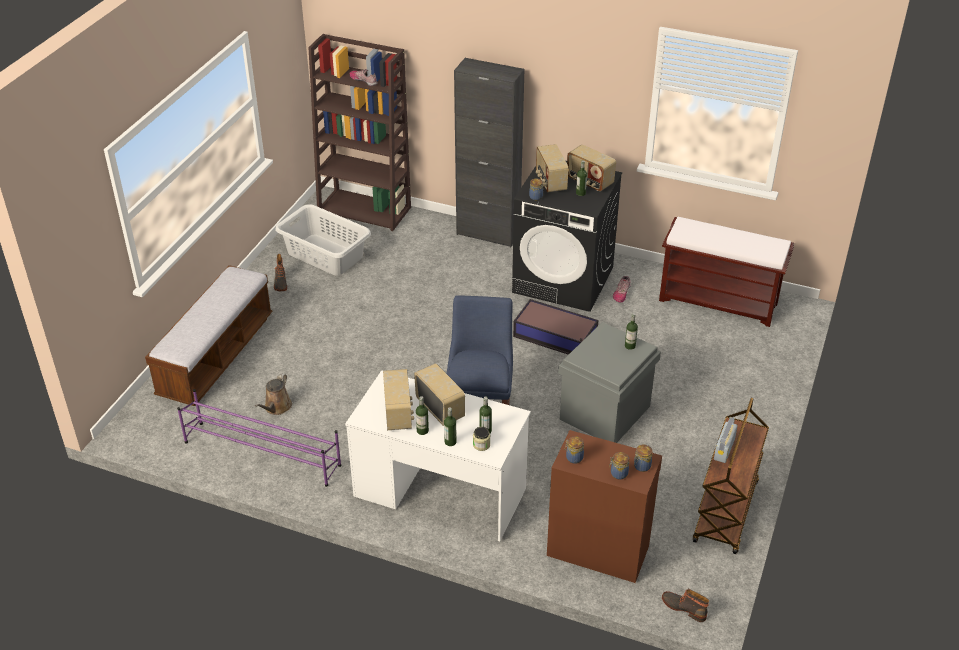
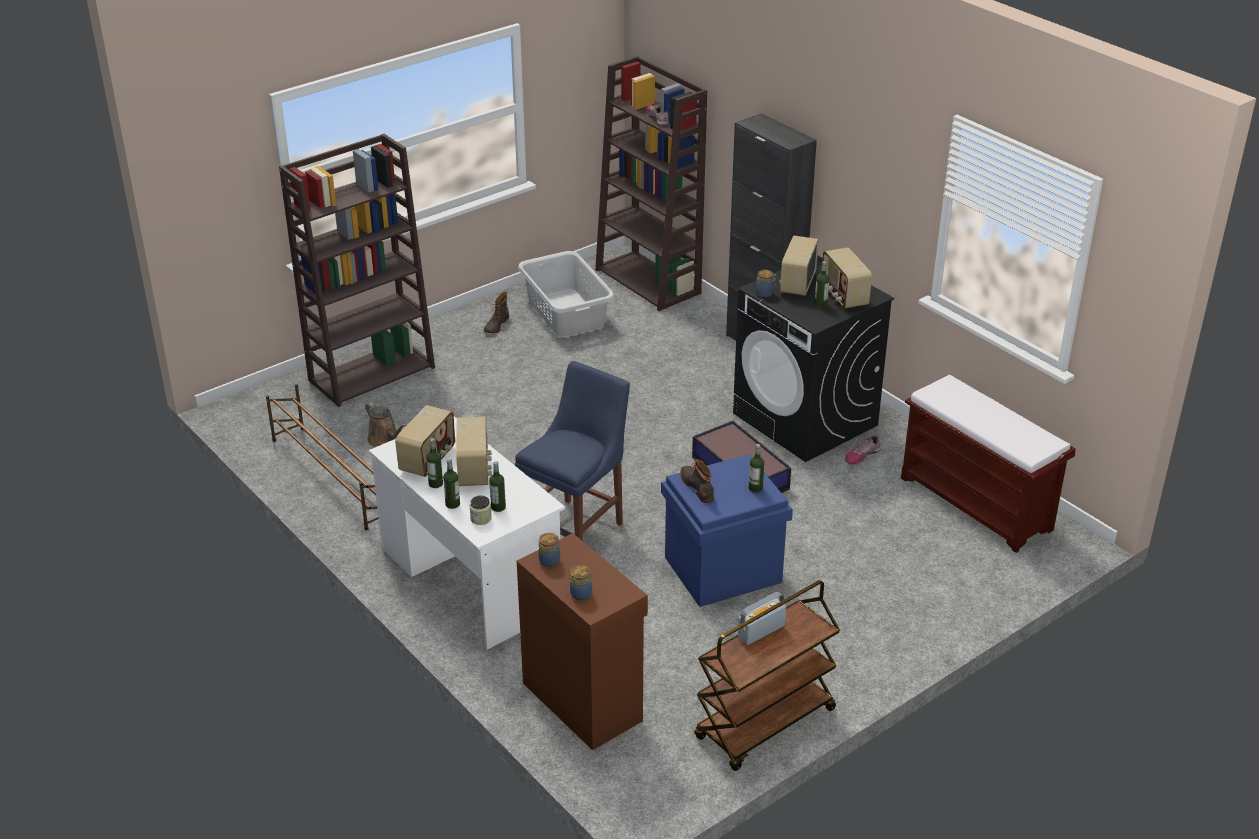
camera: 30 degrees right, 5 degrees down
bench [145,265,272,406] -> brown bookcase [279,134,435,407]
purple shoe rack [177,389,341,487] -> brown shoe rack [266,384,379,530]
brown watering can [255,373,292,415] -> brown watering can turned 90 degrees counterclockwise [365,402,406,447]
grey storage box [558,322,661,443] -> blue storage box [661,455,793,607]
jar [634,445,653,472] -> none
boot [662,589,709,622] -> boot moved to [680,459,714,503]

